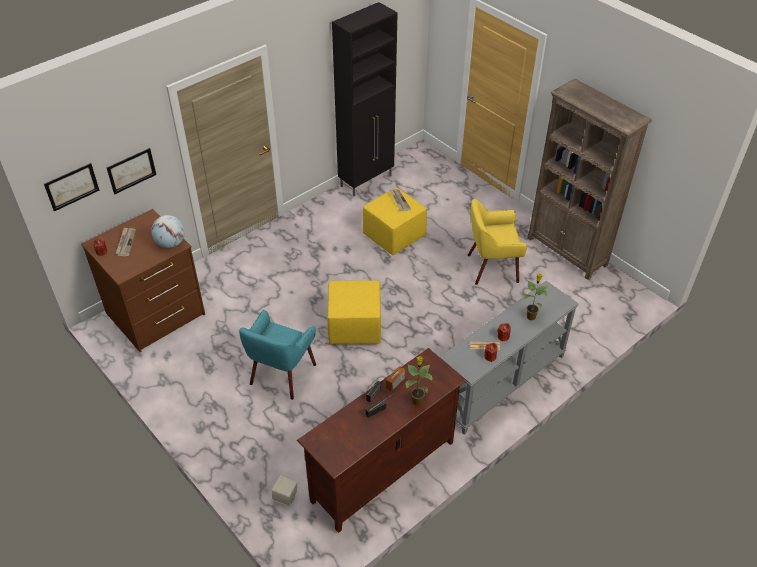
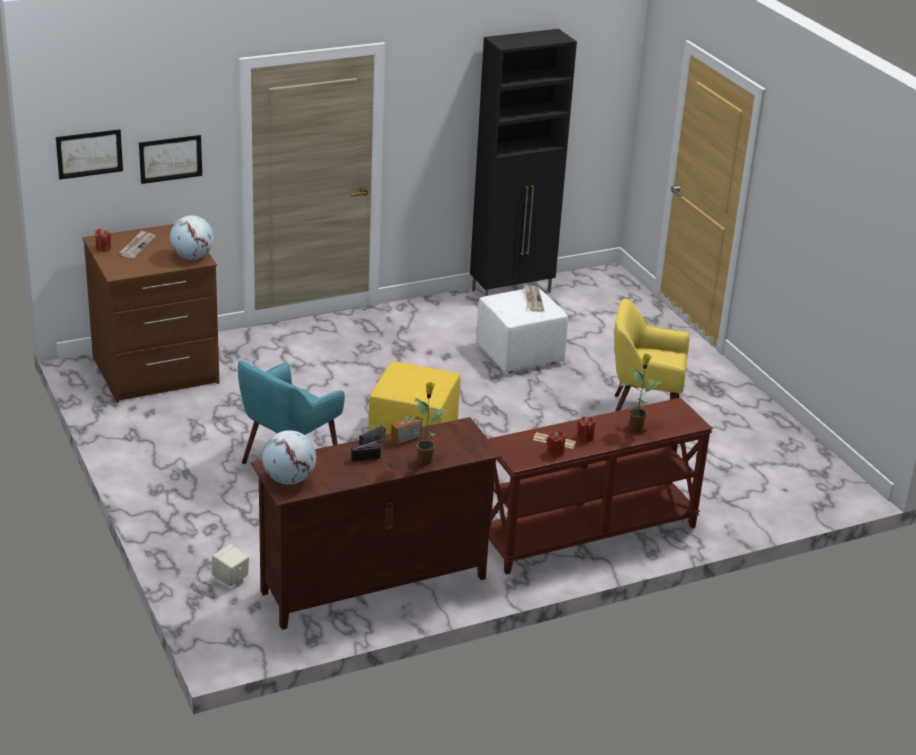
camera: 15 degrees right, 15 degrees down
yellow ottoman [362,188,427,255] -> white ottoman [476,288,568,373]
grey console table [440,281,579,435] -> brown console table [489,398,713,575]
brown bookcase [527,79,652,280] -> none
none -> globe [262,430,316,484]

